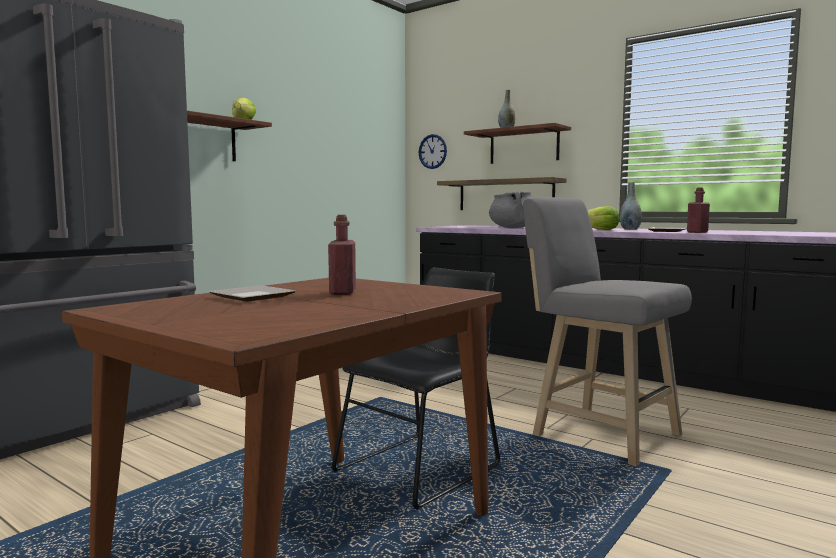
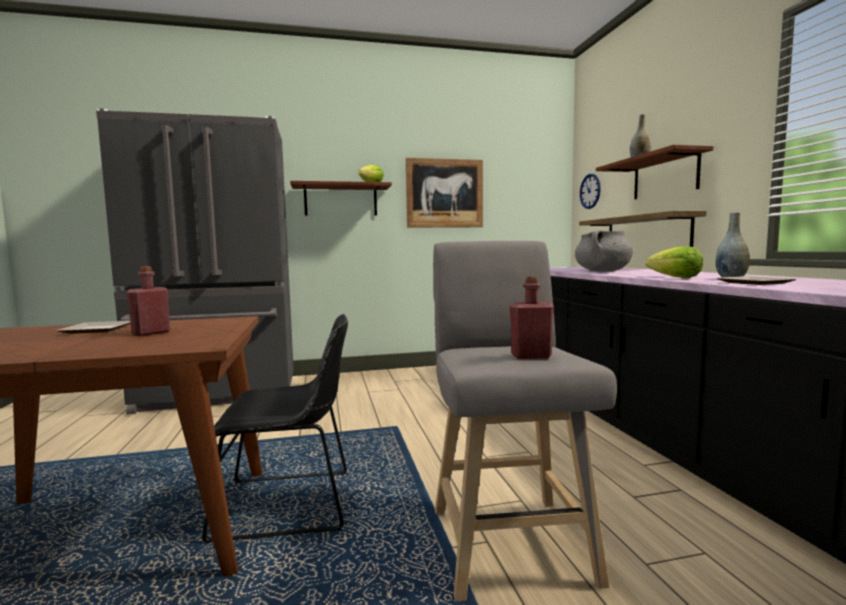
camera: 40 degrees right, 0 degrees up
red bottle [687,187,710,233] -> red bottle moved to [510,276,554,359]
none -> picture [406,158,483,228]

